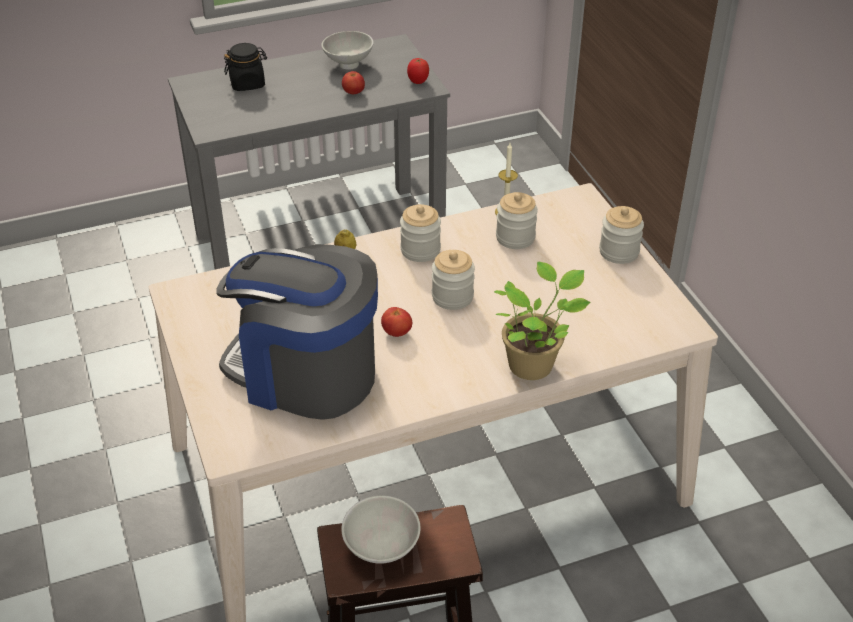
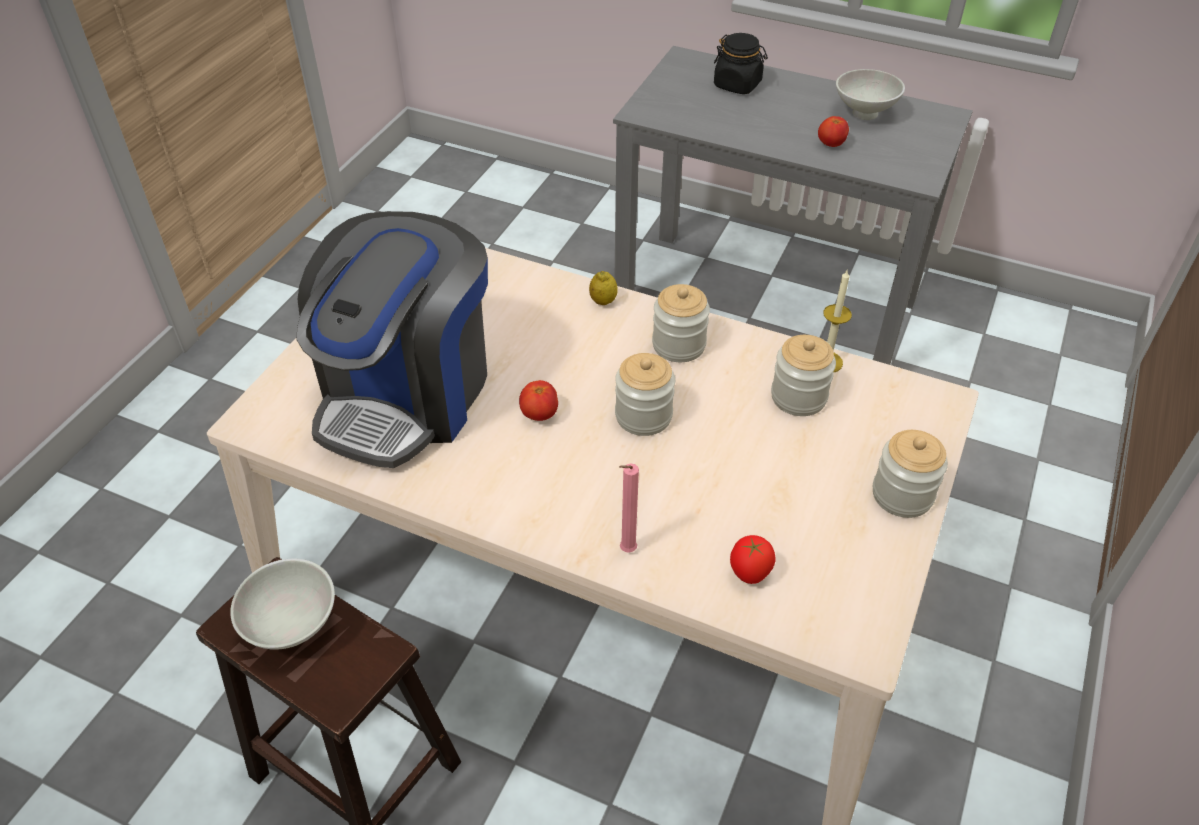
camera: 45 degrees right, 5 degrees up
coffee machine [216,244,378,420] -> coffee machine turned 135 degrees counterclockwise [297,211,488,468]
tomato [407,58,429,84] -> tomato moved to [730,535,775,584]
potted plant [494,262,591,380] -> pink candle [619,463,639,553]

